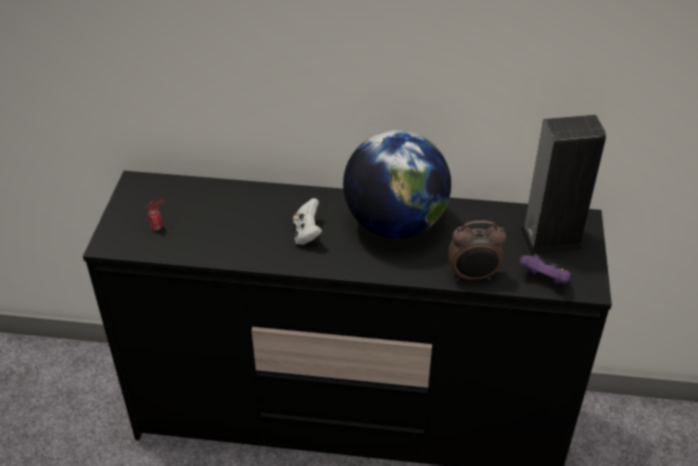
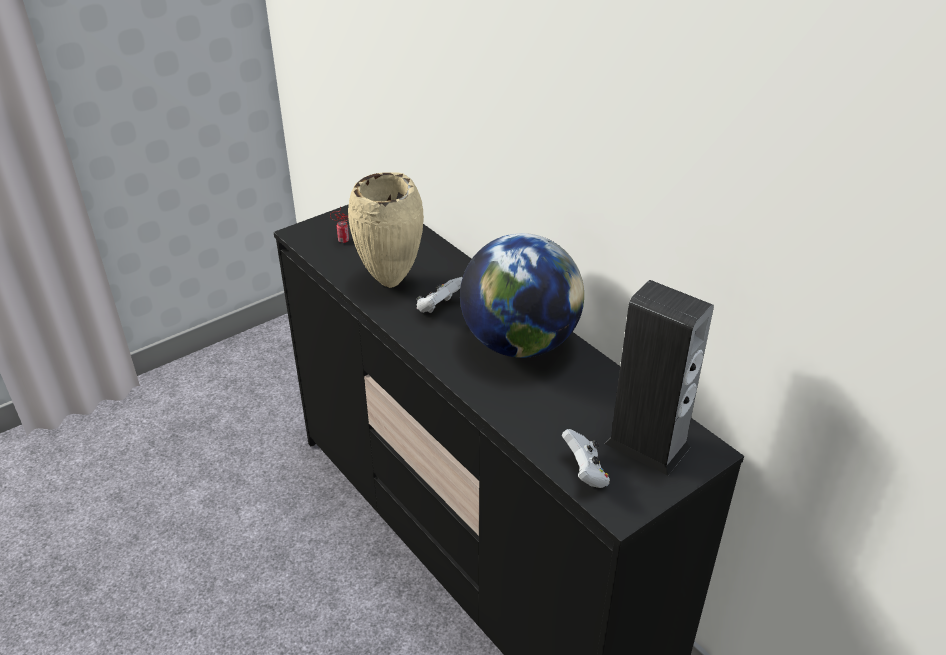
camera: 45 degrees right, 5 degrees down
alarm clock [448,221,506,281] -> none
purple game controller [519,254,571,285] -> white game controller [562,429,610,488]
none -> beige vase [348,172,424,288]

